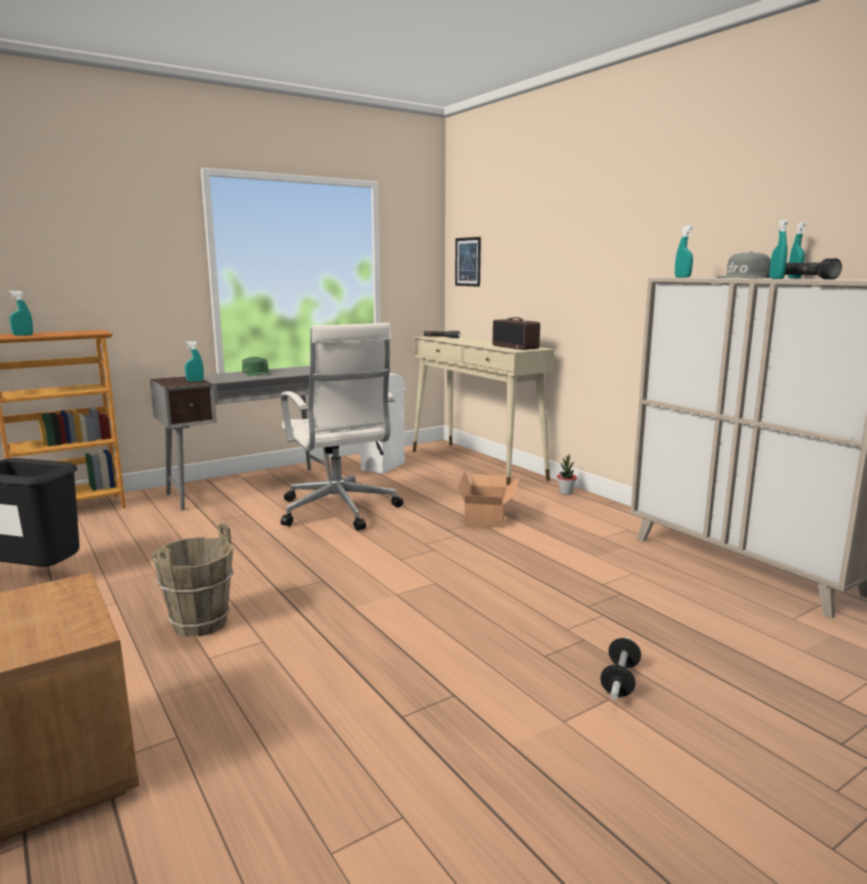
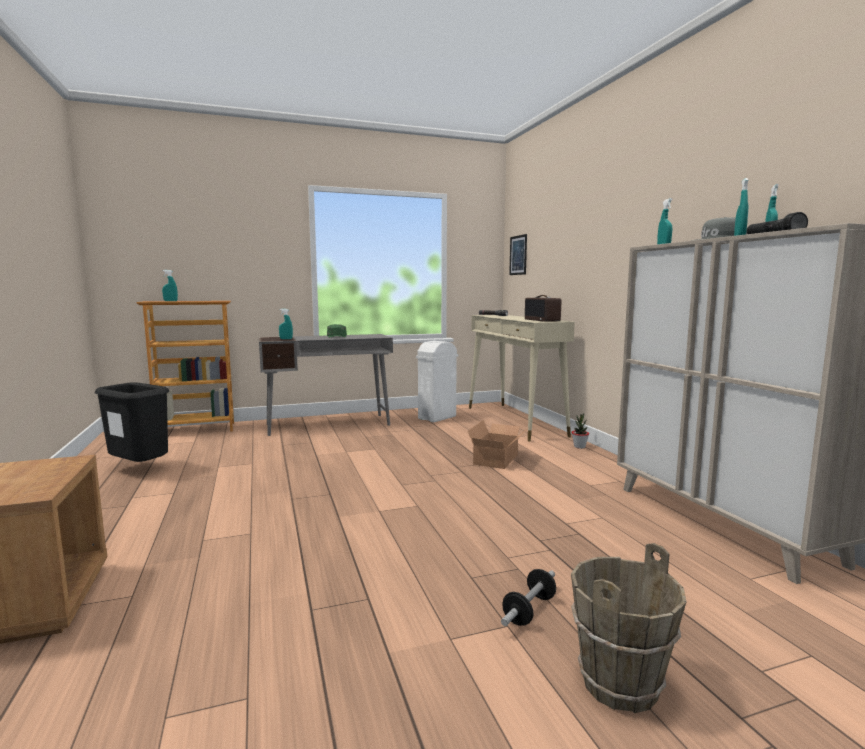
camera: 15 degrees right, 5 degrees down
brown bucket [152,523,234,637] -> brown bucket moved to [571,543,686,713]
white office chair [281,323,403,531] -> none

